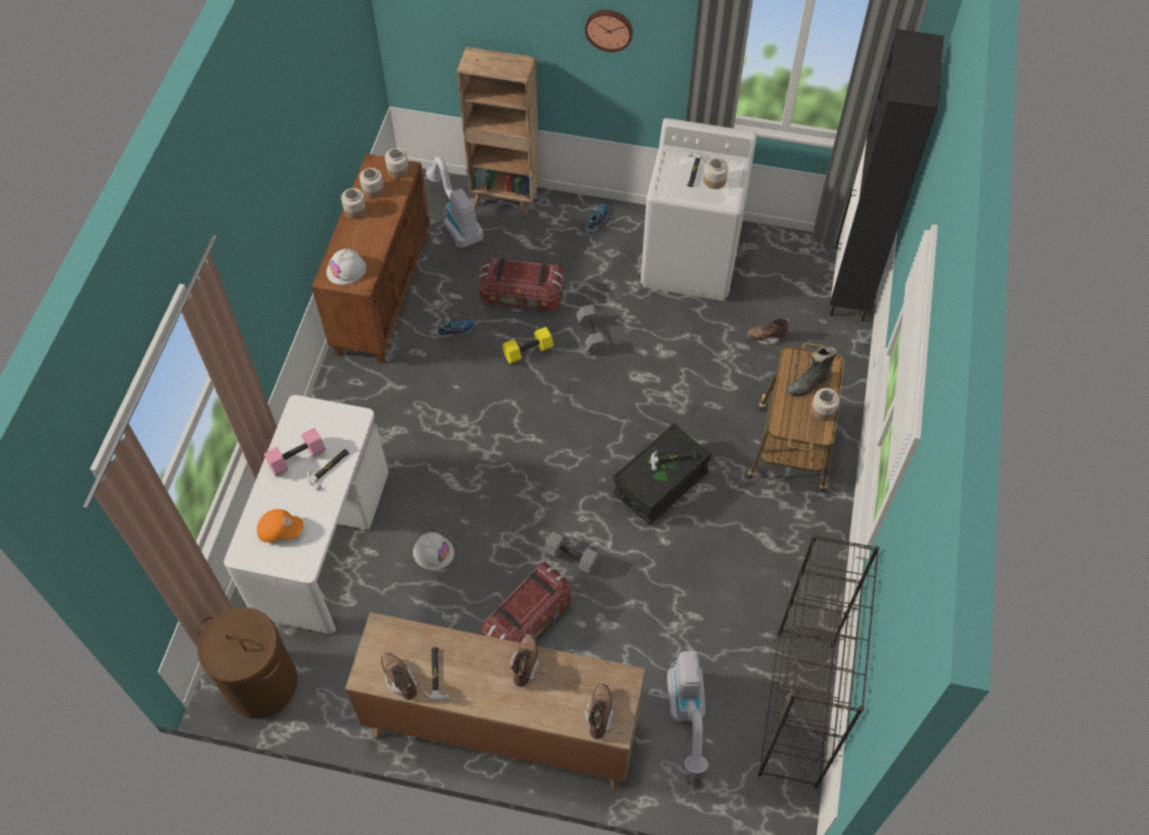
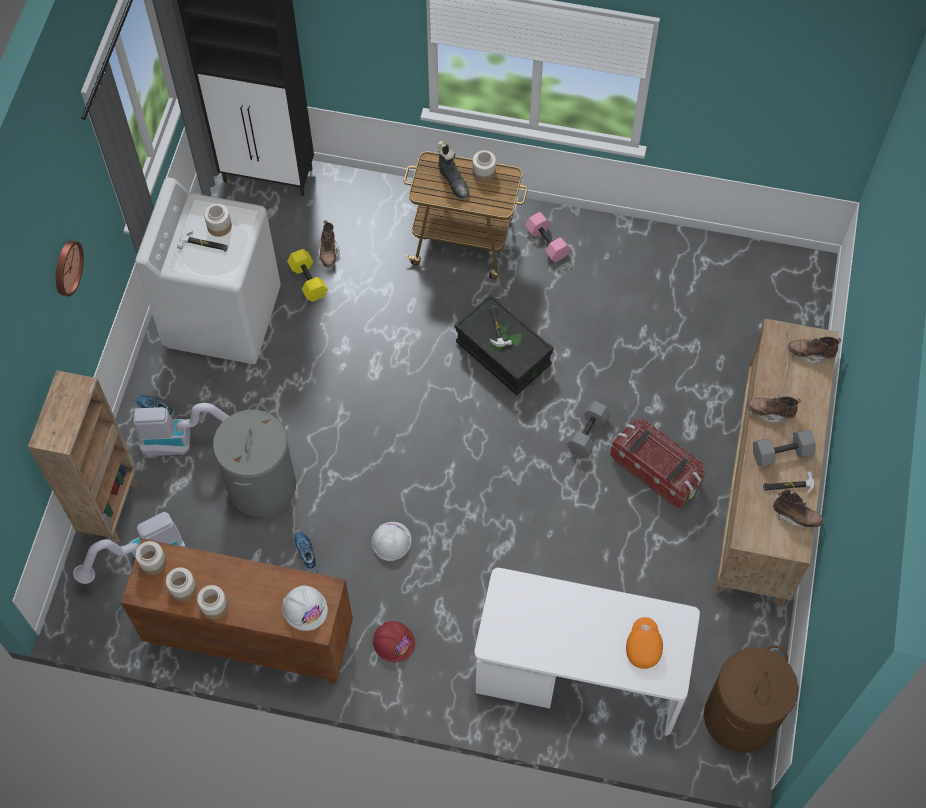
camera: 90 degrees left, 5 degrees up
pink dumbbell [264,428,326,476] -> pink dumbbell moved to [525,212,571,263]
hammer [307,449,349,490] -> none
brown boot [381,653,419,700] -> brown boot turned 120 degrees counterclockwise [773,489,824,528]
white hard hat [413,532,454,570] -> white hard hat moved to [372,522,411,561]
storage box [479,258,563,311] -> grey laundry basket [213,404,296,517]
yellow dumbbell [502,327,554,364] -> yellow dumbbell moved to [287,249,328,302]
grey dumbbell [576,305,609,355] -> grey dumbbell moved to [753,430,816,466]
vacuum cleaner [667,651,708,774] -> vacuum cleaner moved to [134,403,229,458]
black bookcase [758,534,879,788] -> none
none -> red hard hat [373,621,415,662]

